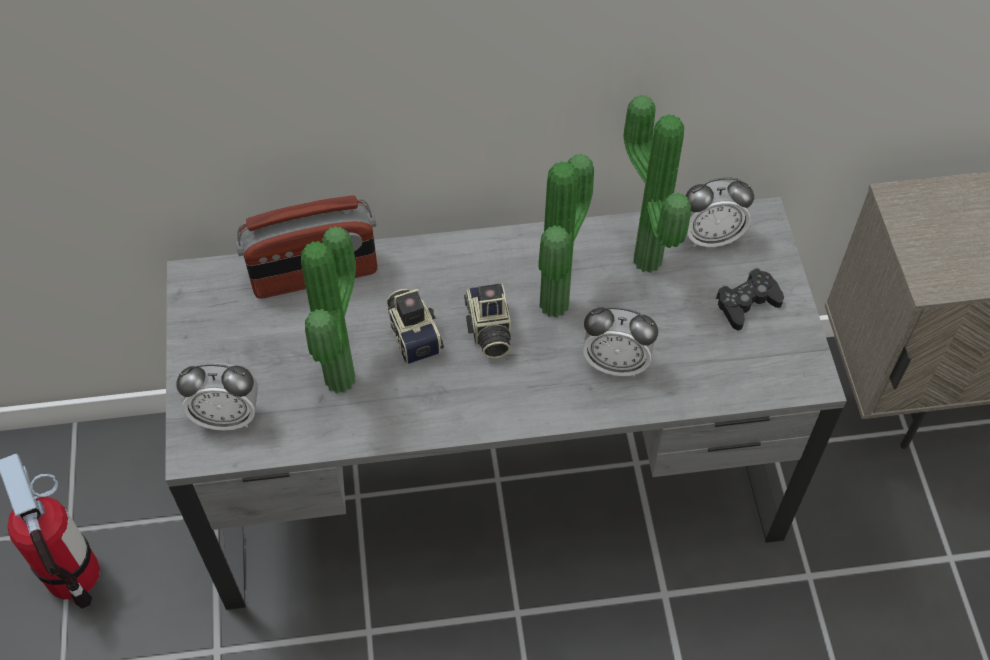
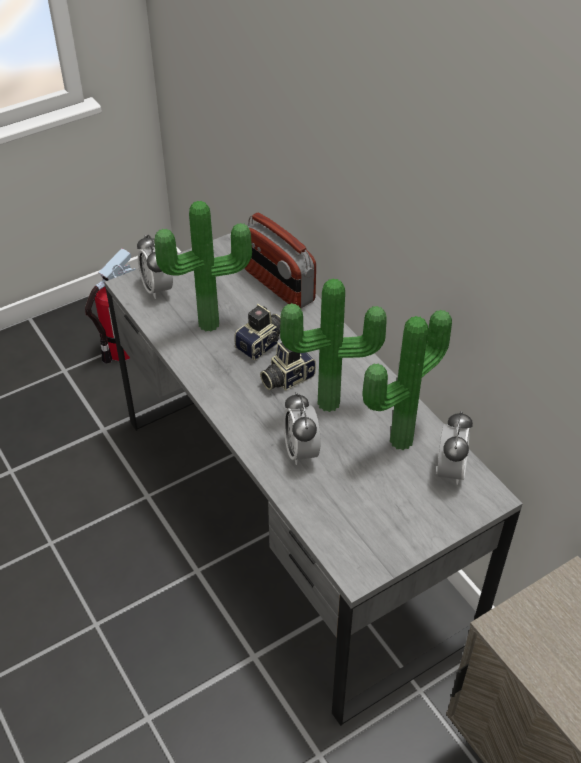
camera: 65 degrees right, 10 degrees down
alarm clock [685,177,754,247] -> alarm clock turned 135 degrees counterclockwise [437,411,473,485]
black game controller [716,268,784,331] -> none

